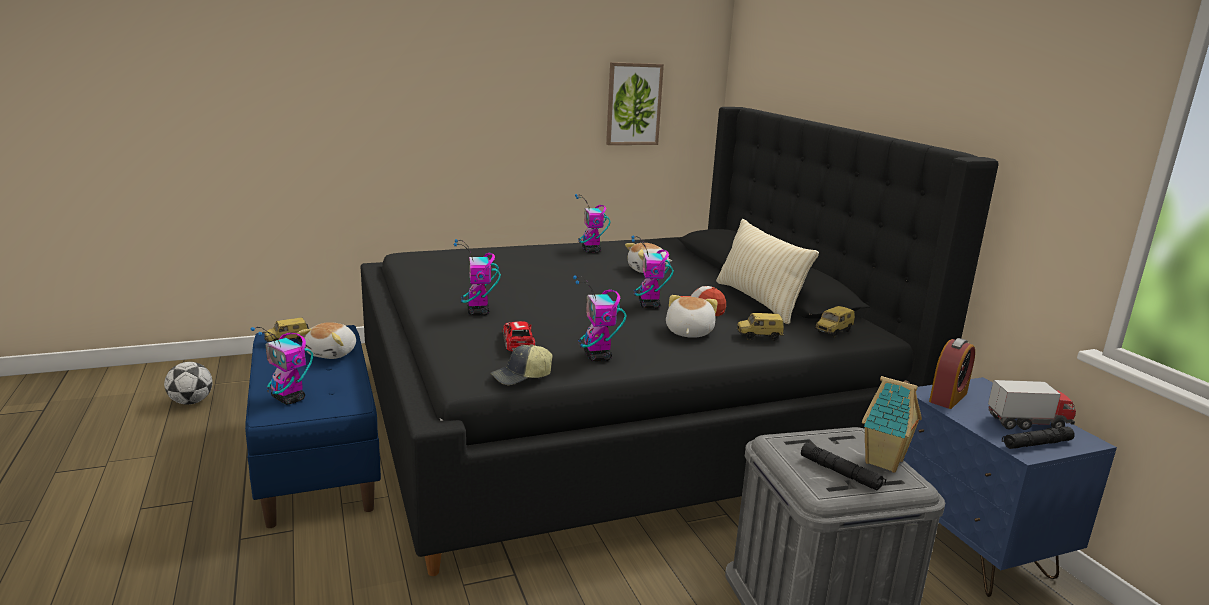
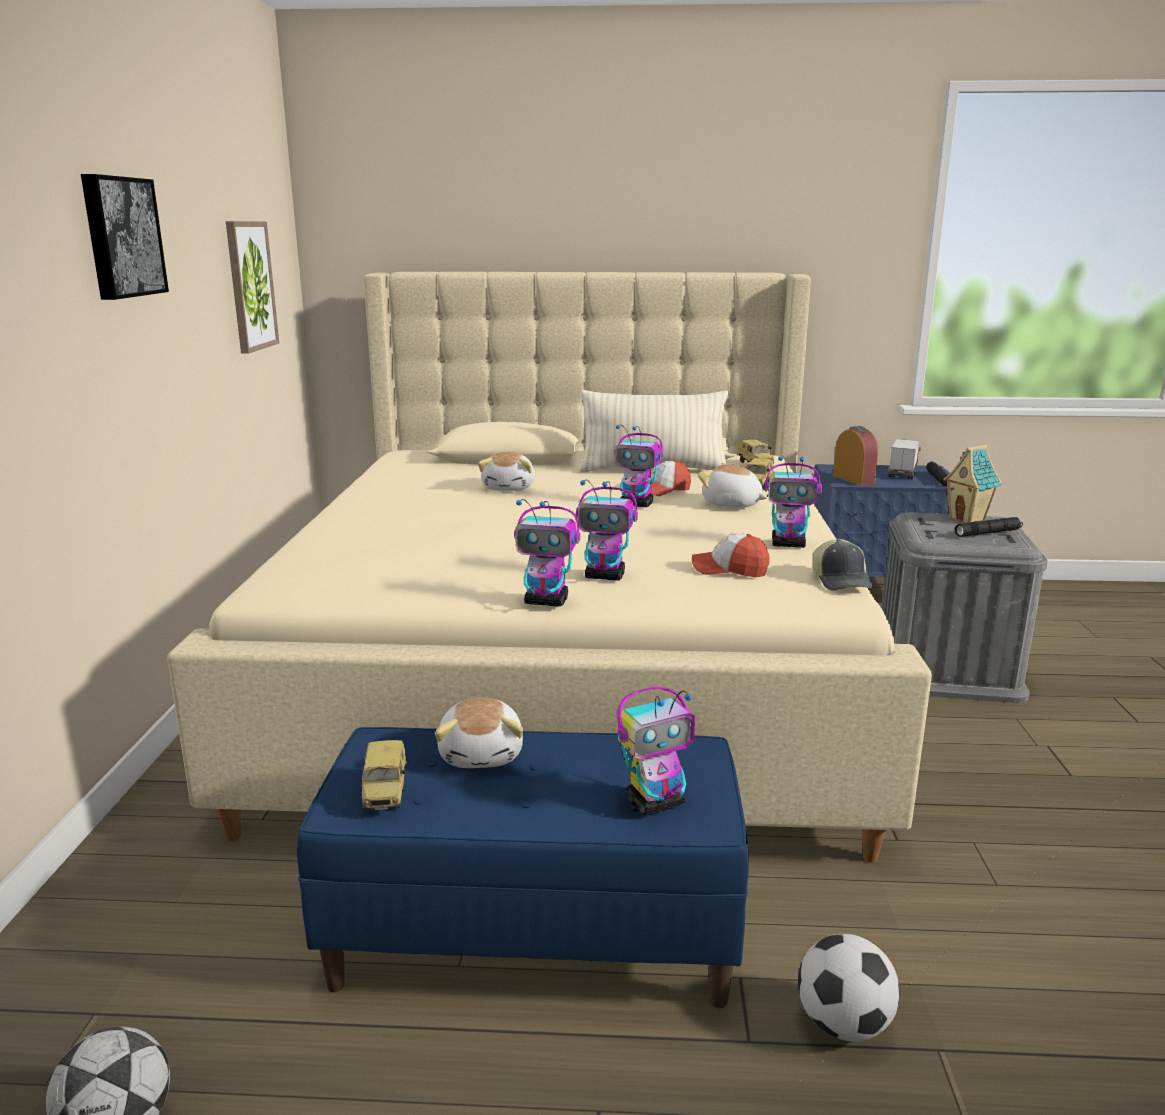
camera: 65 degrees left, 0 degrees up
plush toy [297,322,356,359] -> plush toy turned 45 degrees clockwise [435,698,523,768]
black bed [361,107,999,576] -> beige bed [167,272,932,862]
toy car [502,321,535,352] -> cap [692,533,770,577]
toy robot [575,194,611,253] -> toy robot moved to [514,499,580,607]
none -> picture [81,174,169,300]
none -> football [798,934,900,1041]

